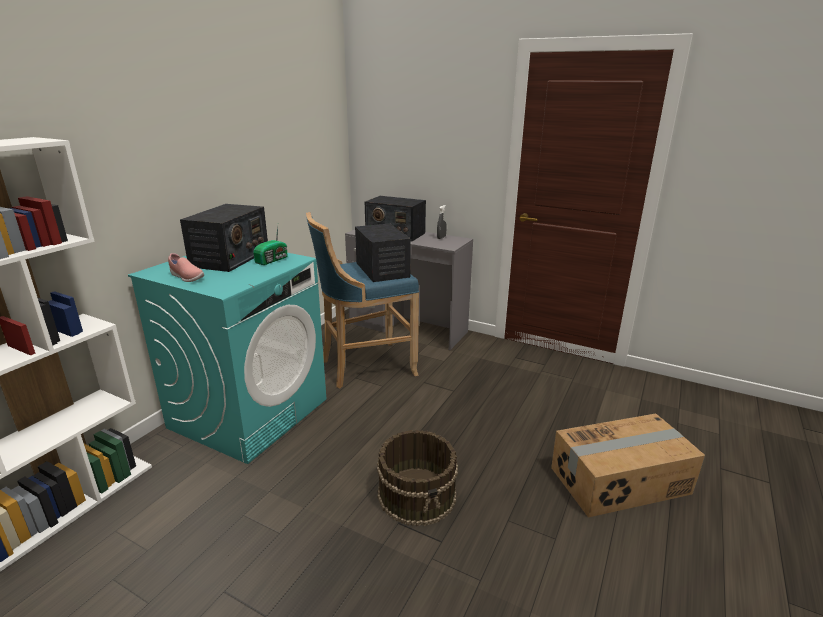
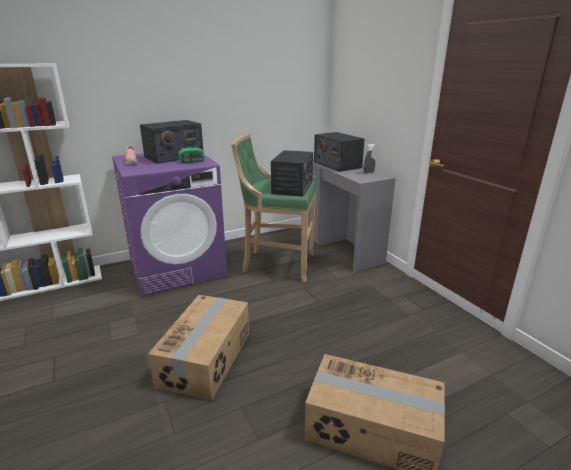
camera: 35 degrees right, 0 degrees up
turquoise washing machine [128,253,326,464] -> purple washing machine [112,153,227,296]
blue stool [306,212,419,388] -> green stool [231,134,316,282]
brown bucket [377,430,458,526] -> cardboard box [148,295,249,401]

